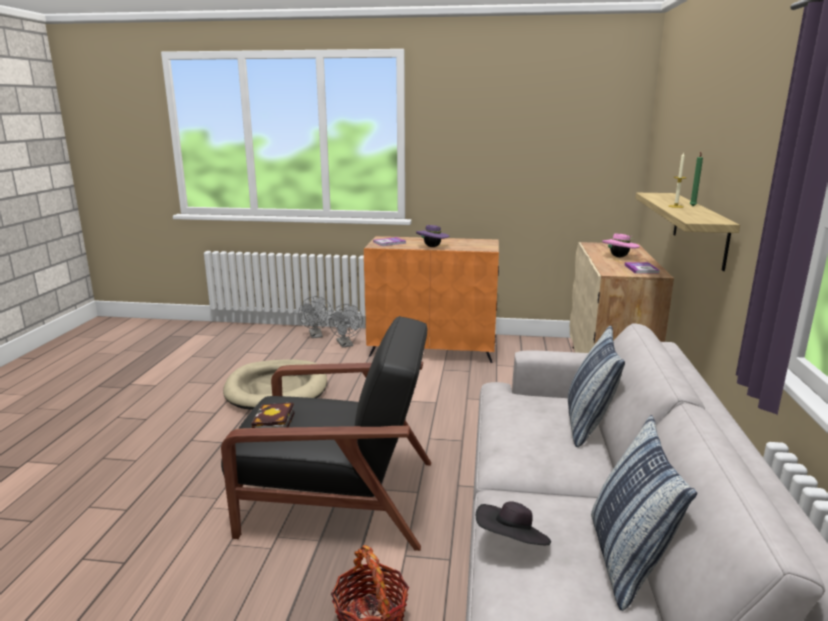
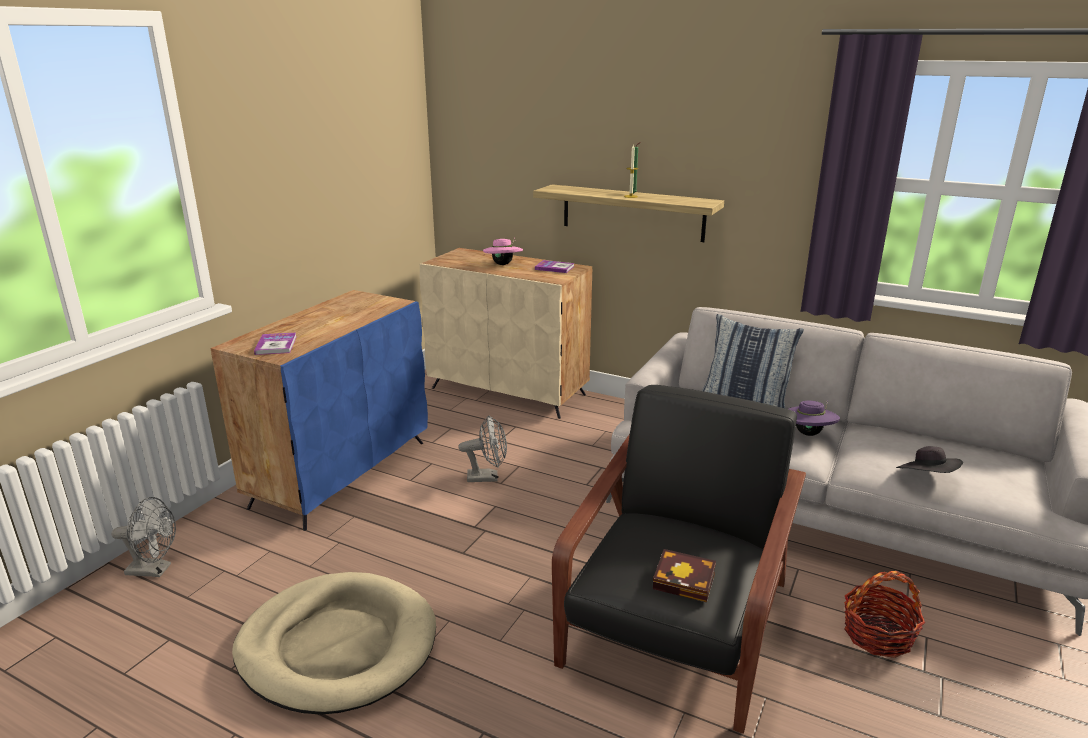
camera: 70 degrees left, 5 degrees up
grey fan [329,304,363,348] -> grey fan moved to [458,415,507,482]
orange cabinet [364,236,499,363] -> blue cabinet [210,290,428,531]
purple hat [416,225,450,247] -> purple hat moved to [789,401,840,436]
pillow [591,415,697,611] -> none

